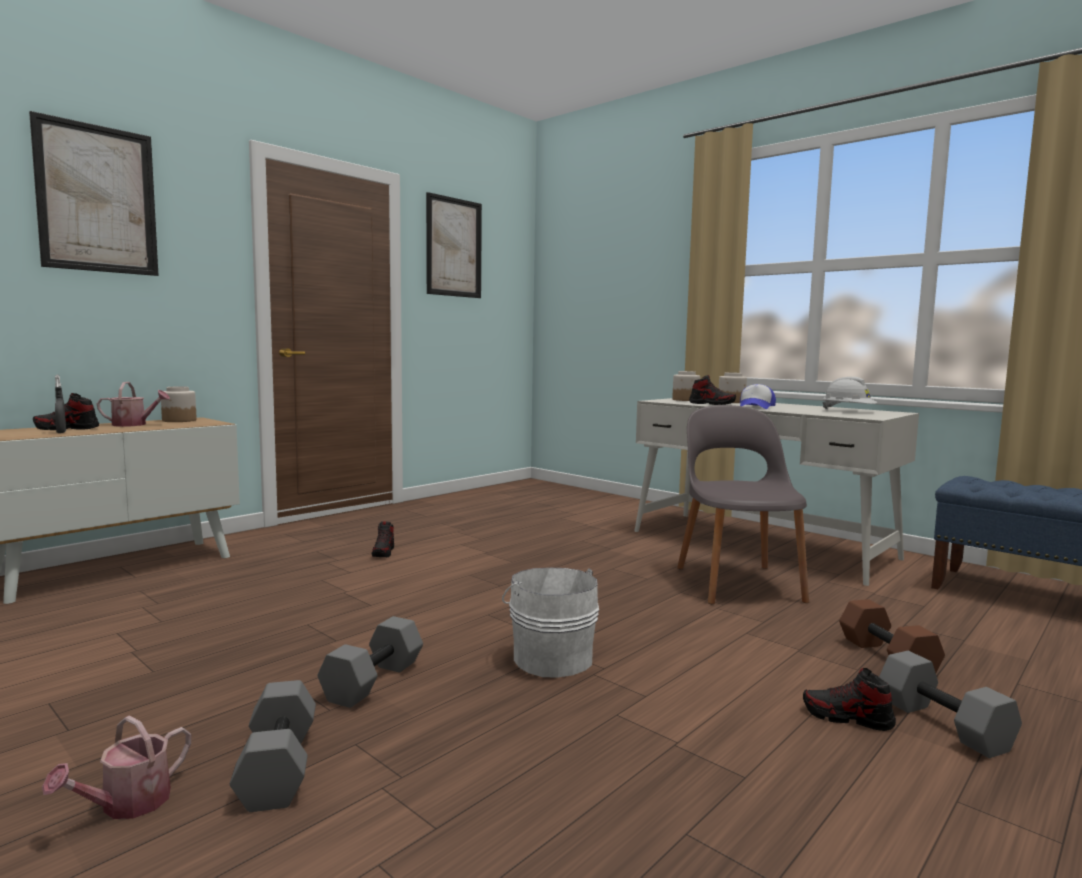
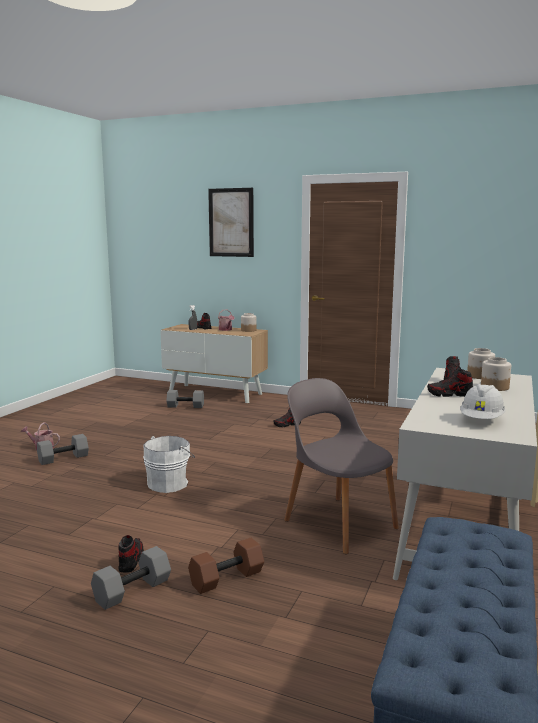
camera: 70 degrees right, 5 degrees up
grey dumbbell [317,616,423,708] -> grey dumbbell moved to [166,390,204,408]
picture [426,192,482,298] -> none
grey chair [677,405,809,604] -> grey chair turned 105 degrees counterclockwise [284,378,399,554]
cap [740,384,776,409] -> shoe [427,366,473,397]

